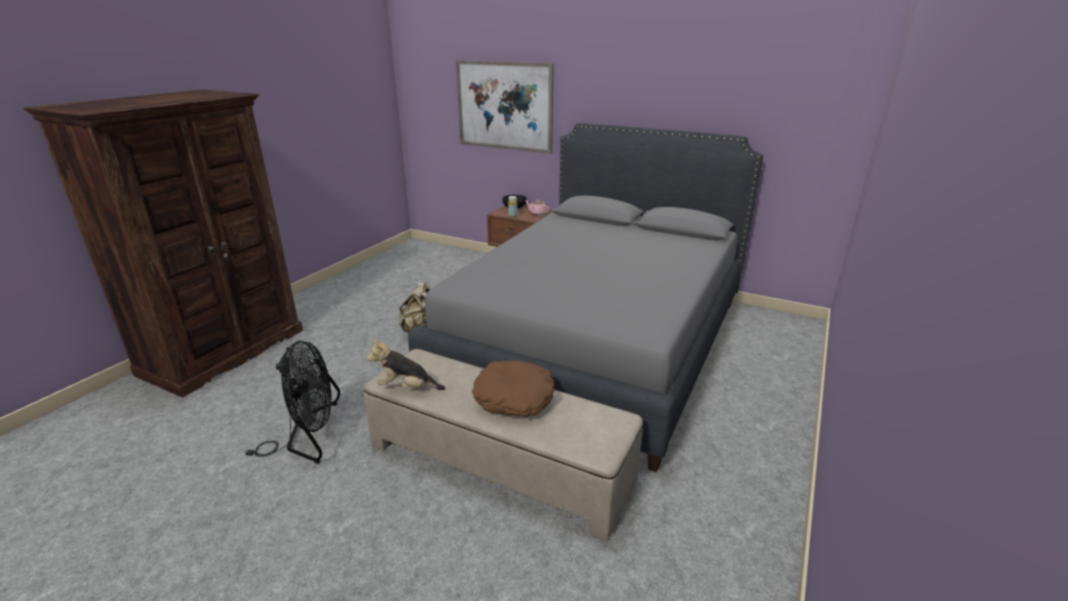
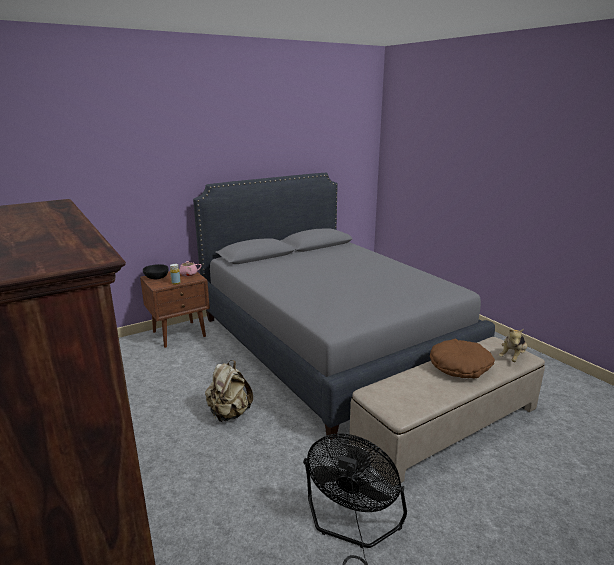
camera: 60 degrees left, 5 degrees down
plush toy [367,339,445,390] -> plush toy moved to [499,329,527,362]
picture [456,60,554,154] -> none

